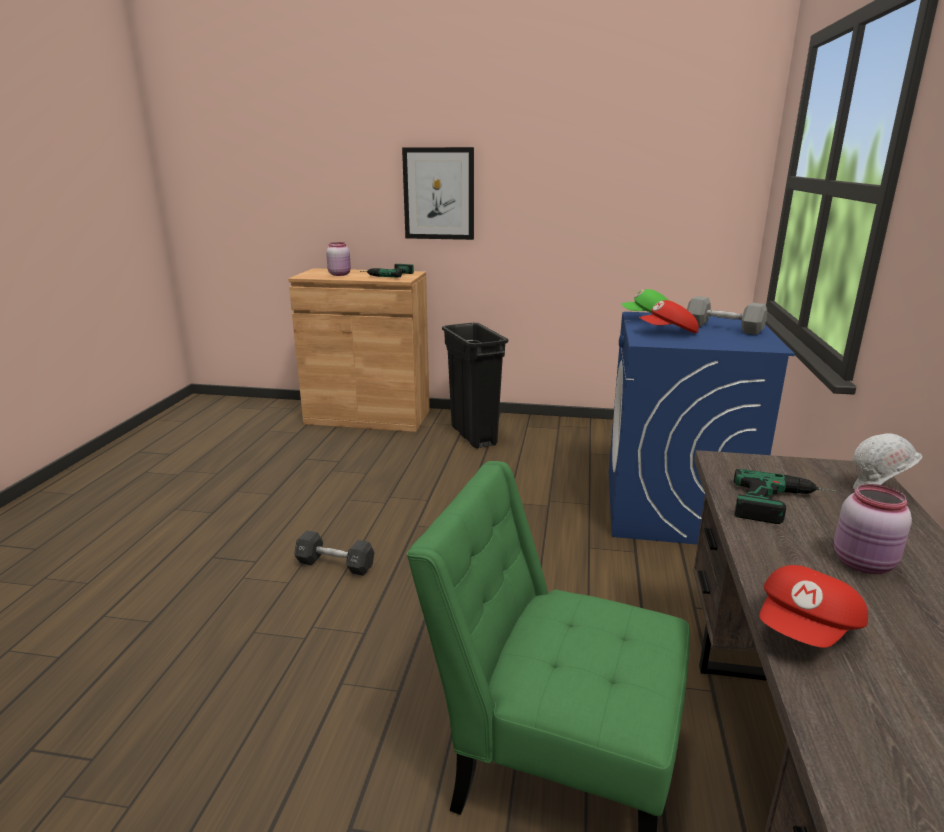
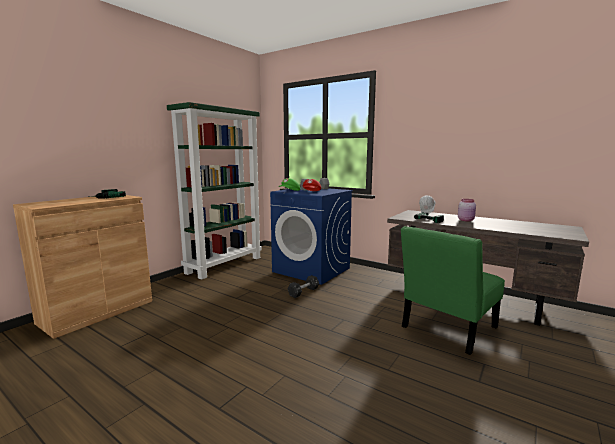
camera: 65 degrees left, 10 degrees down
black dumbbell [295,530,374,576] -> black dumbbell moved to [287,275,319,298]
pink jar [326,242,351,276] -> none
picture [402,147,474,240] -> none
black trash can [442,323,508,449] -> none
red cap [759,565,868,648] -> none
none -> green bookcase [167,102,262,280]

